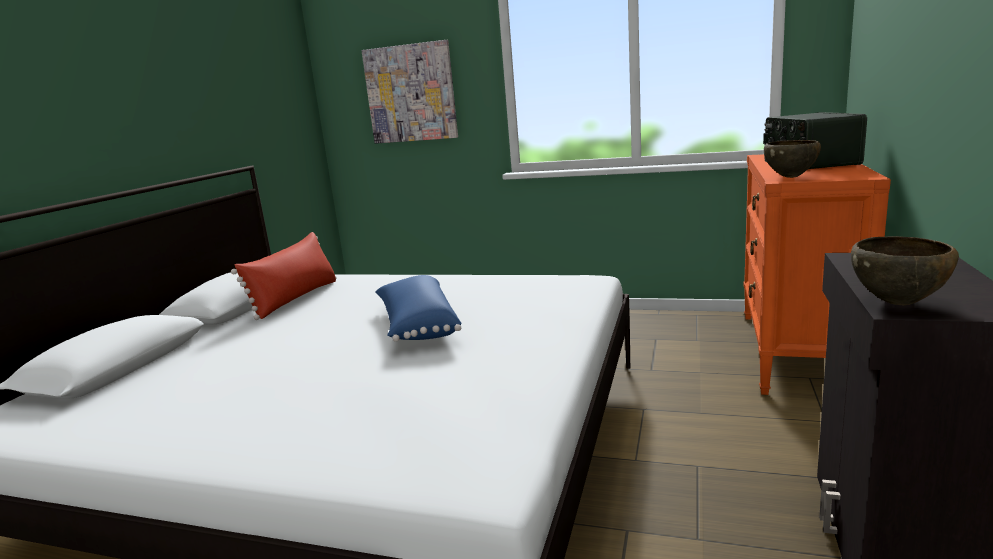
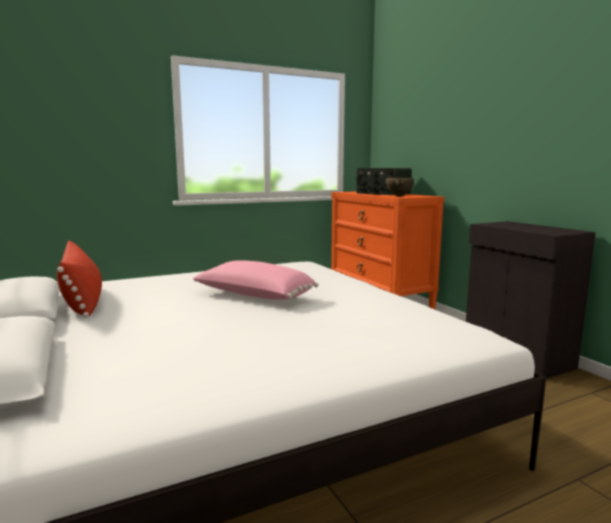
camera: 45 degrees left, 5 degrees down
picture [362,40,458,144] -> none
blue pillow [375,275,461,342] -> pink pillow [193,260,319,300]
brown bowl [851,236,959,305] -> none

